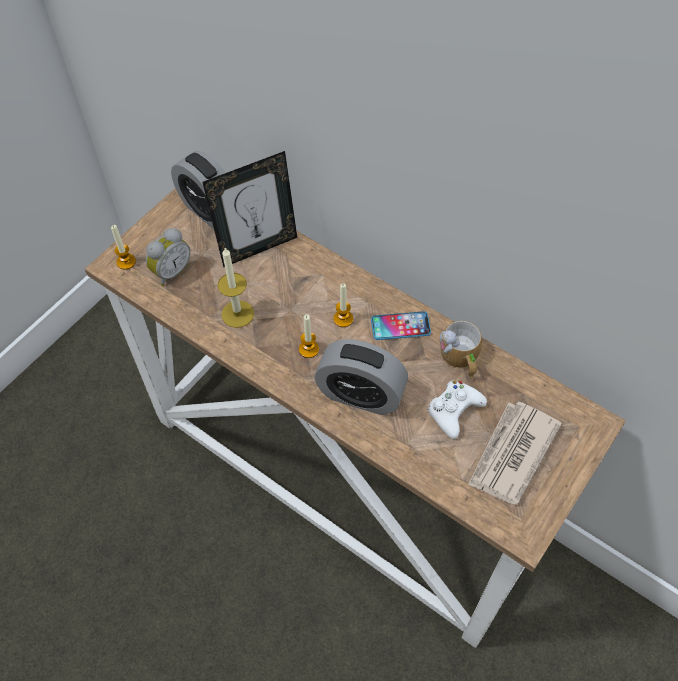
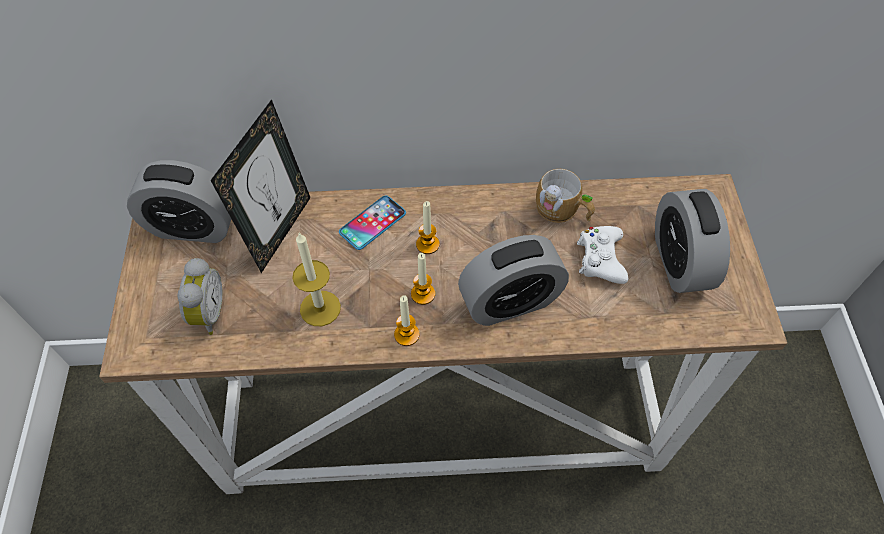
camera: 40 degrees left, 0 degrees up
candle [111,225,136,270] -> candle moved to [394,295,420,346]
phone [371,311,431,340] -> phone moved to [339,196,406,250]
newspaper [468,401,562,505] -> alarm clock [655,189,730,293]

